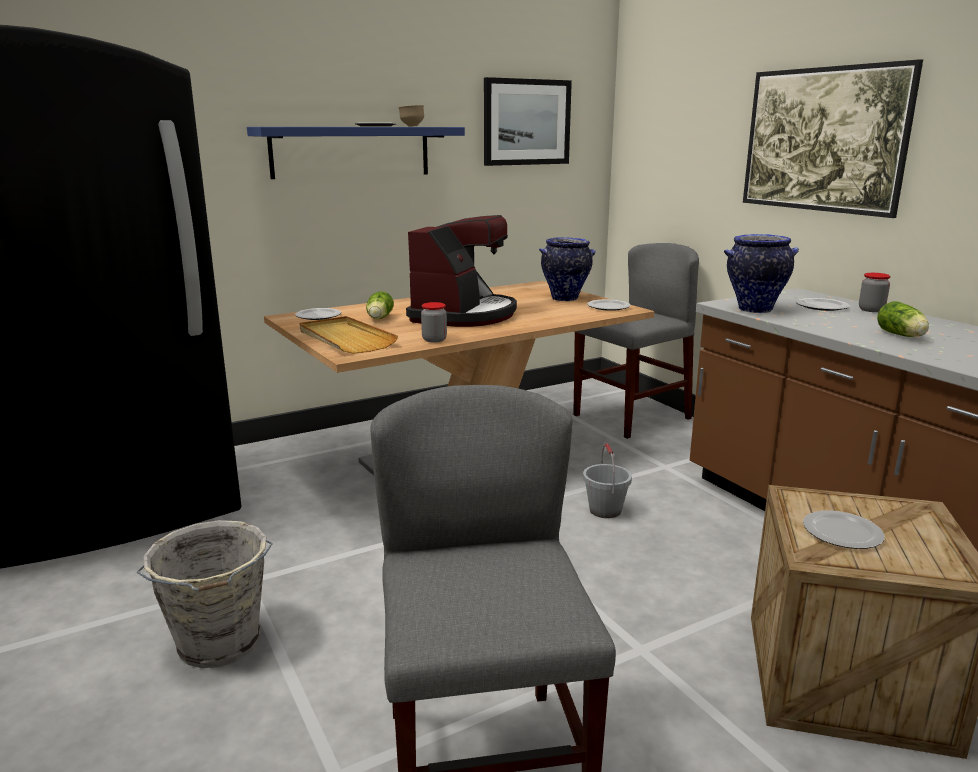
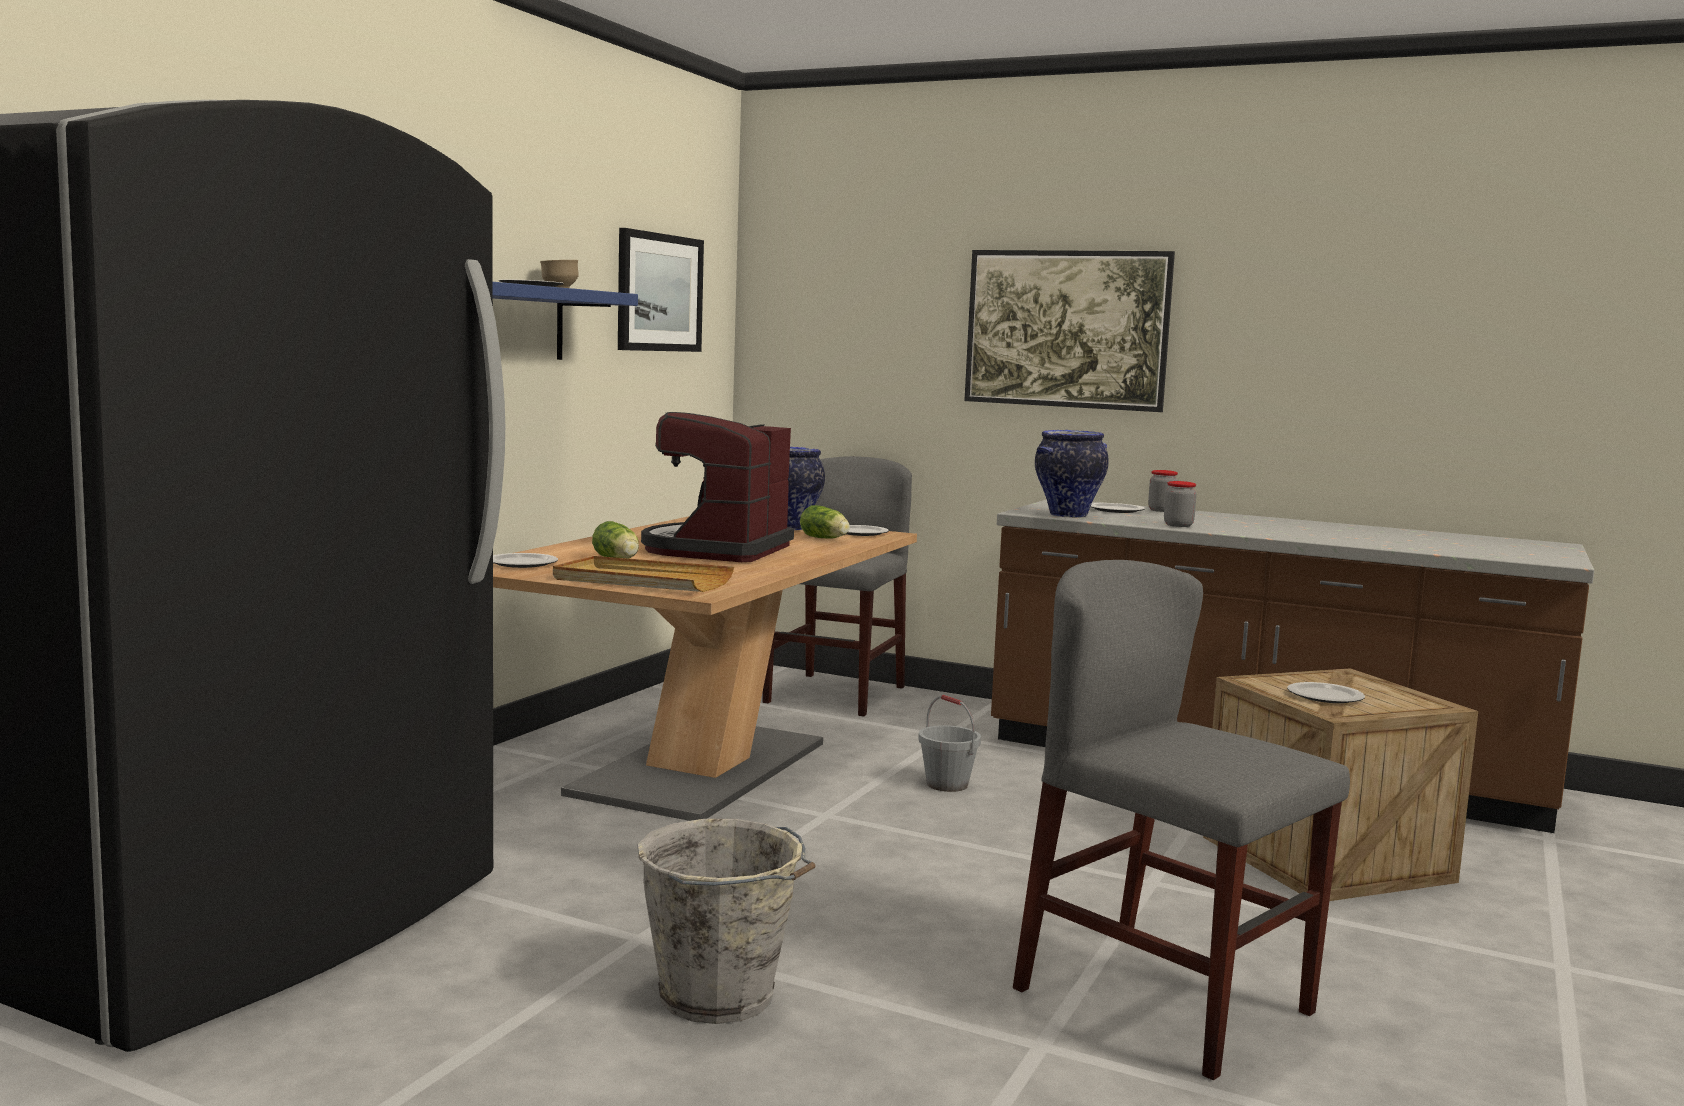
camera: 35 degrees left, 10 degrees down
coffee machine [406,215,517,327] -> coffee machine turned 150 degrees counterclockwise [641,412,794,562]
jar [421,302,447,343] -> jar moved to [1164,481,1197,527]
lettuce [877,301,929,337] -> lettuce moved to [800,505,850,539]

